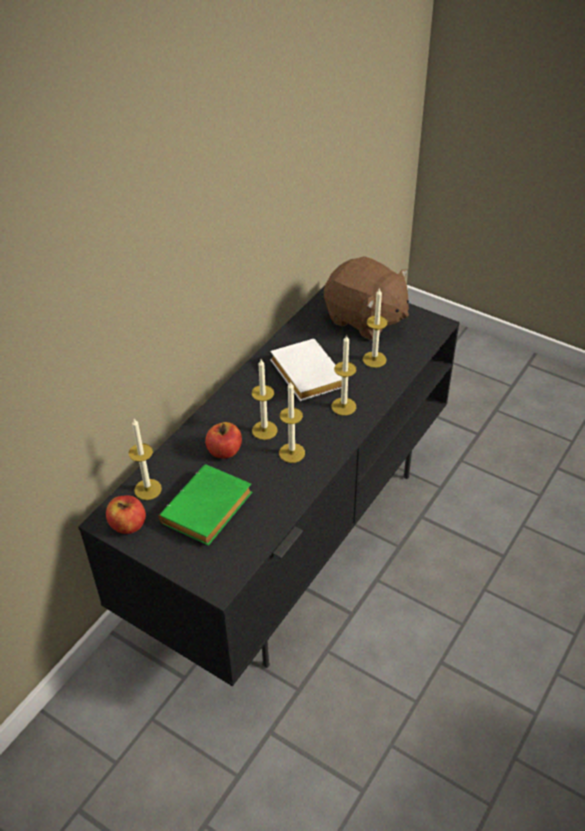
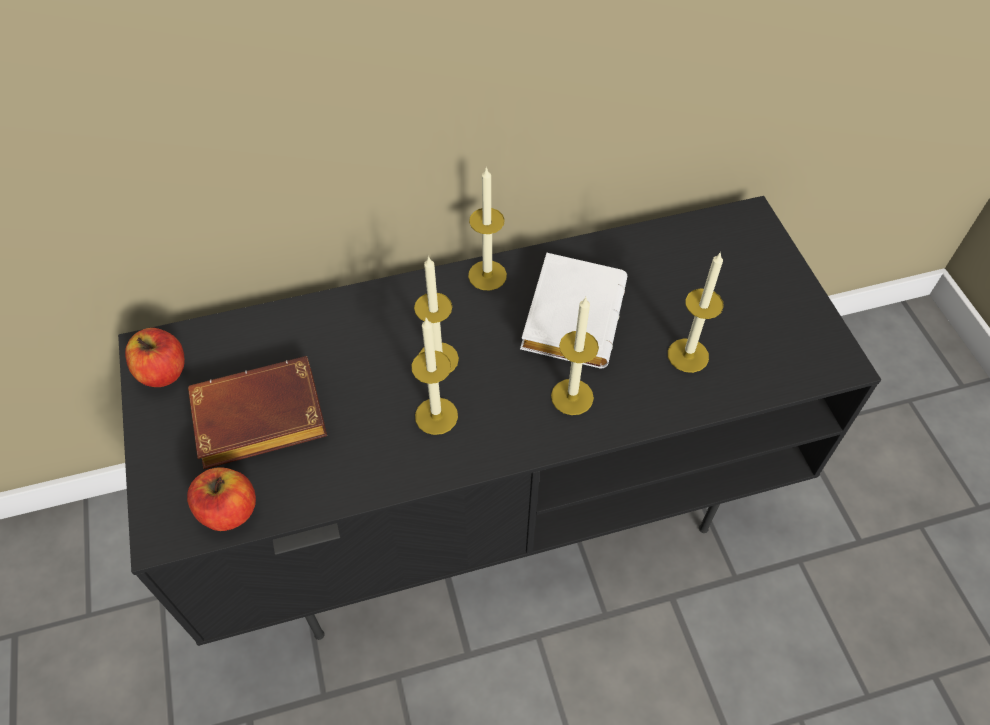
camera: 40 degrees right, 10 degrees up
candle [129,419,162,500] -> candle moved to [468,167,507,291]
green book [158,465,252,546] -> brown book [188,356,327,469]
apple [205,422,242,459] -> apple moved to [187,467,256,531]
brown plush toy [324,256,409,340] -> none

